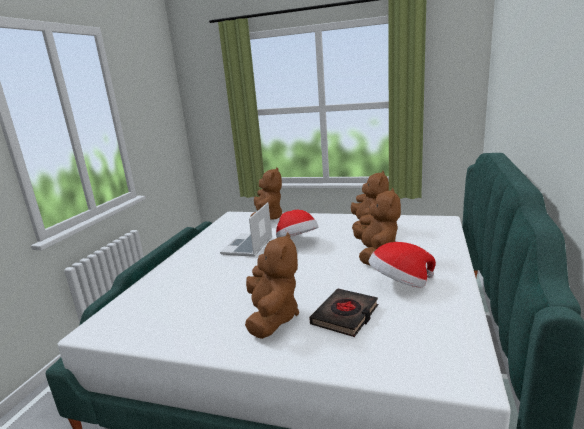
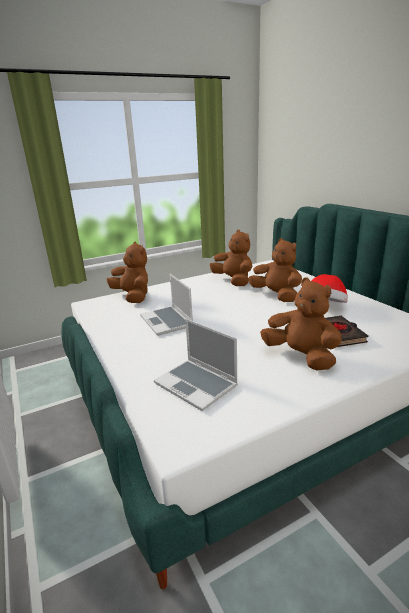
camera: 45 degrees left, 5 degrees up
hat [276,210,318,238] -> none
none -> laptop [154,319,238,411]

